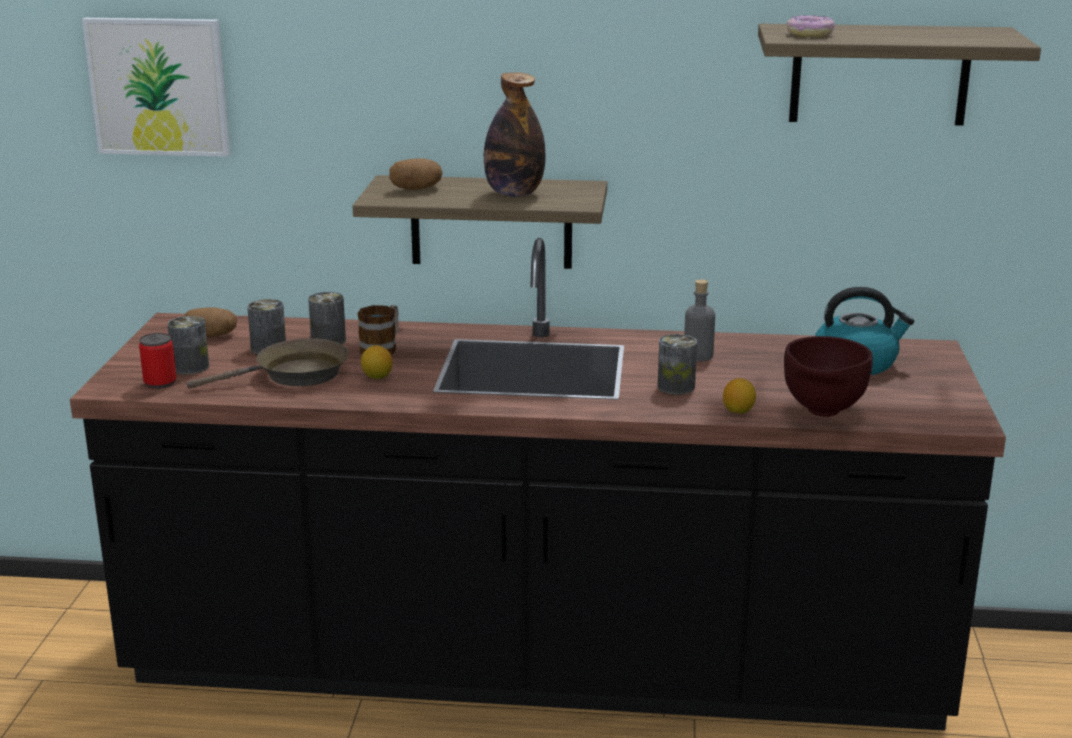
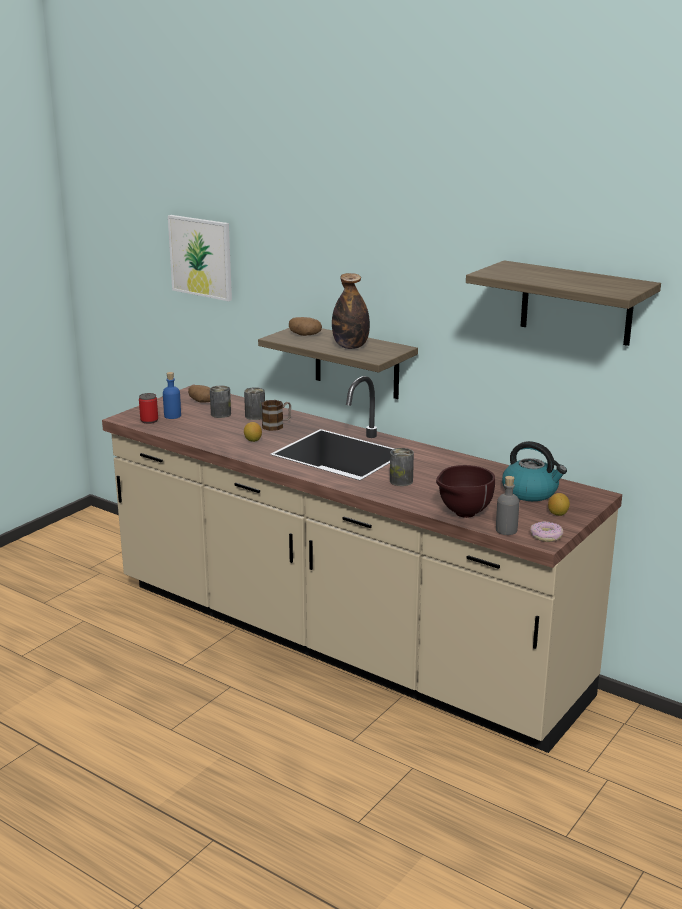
camera: 30 degrees right, 0 degrees up
black counter [70,238,1006,731] -> beige counter [102,376,622,753]
can [167,316,209,375] -> blue bottle [163,372,181,419]
brown frying pan [187,338,349,389] -> none
grey bottle [684,279,715,361] -> grey bottle moved to [496,476,519,535]
lemon [723,378,756,413] -> lemon moved to [548,493,570,516]
donut [787,15,835,37] -> donut moved to [530,521,563,542]

